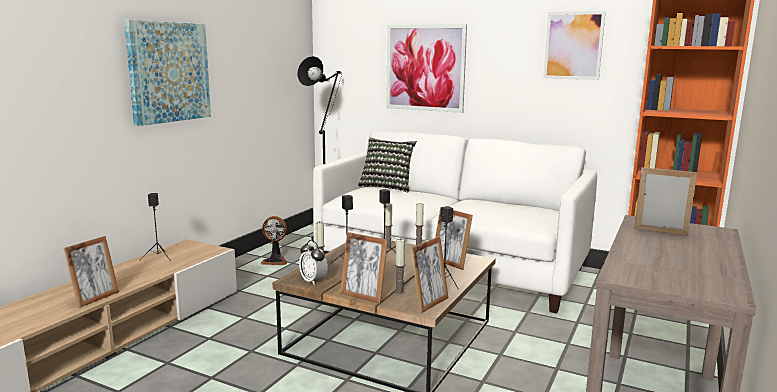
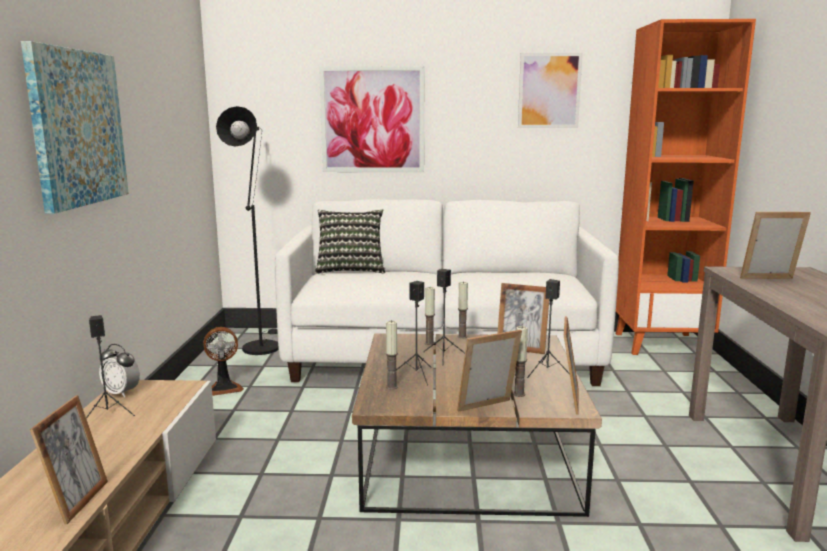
camera: 25 degrees left, 0 degrees up
alarm clock [299,240,328,285] -> alarm clock moved to [99,344,140,398]
picture frame [340,232,388,304] -> picture frame turned 150 degrees clockwise [457,330,522,412]

